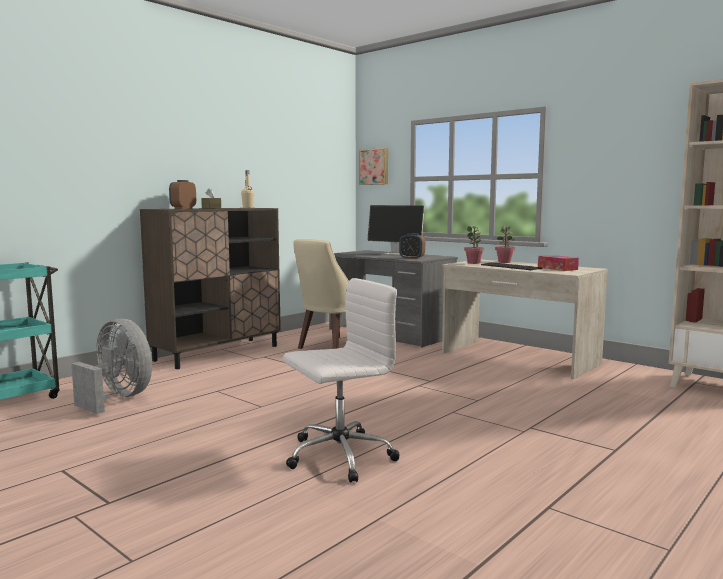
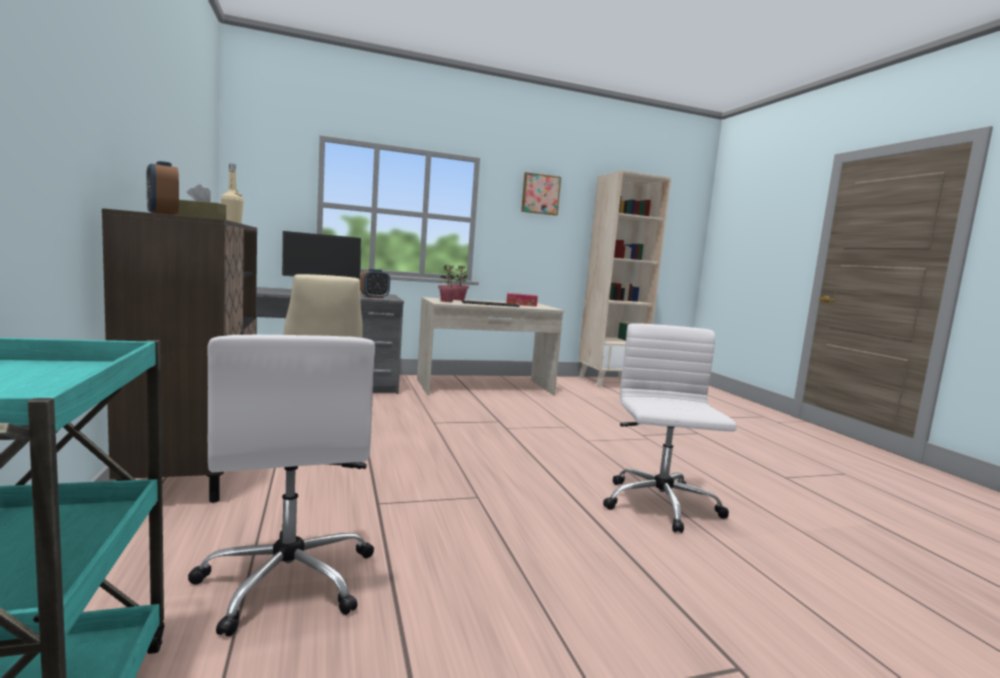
camera: 60 degrees left, 0 degrees up
grey fan [71,319,152,414] -> white office chair [188,335,375,637]
picture [359,148,388,185] -> picture moved to [521,172,561,216]

